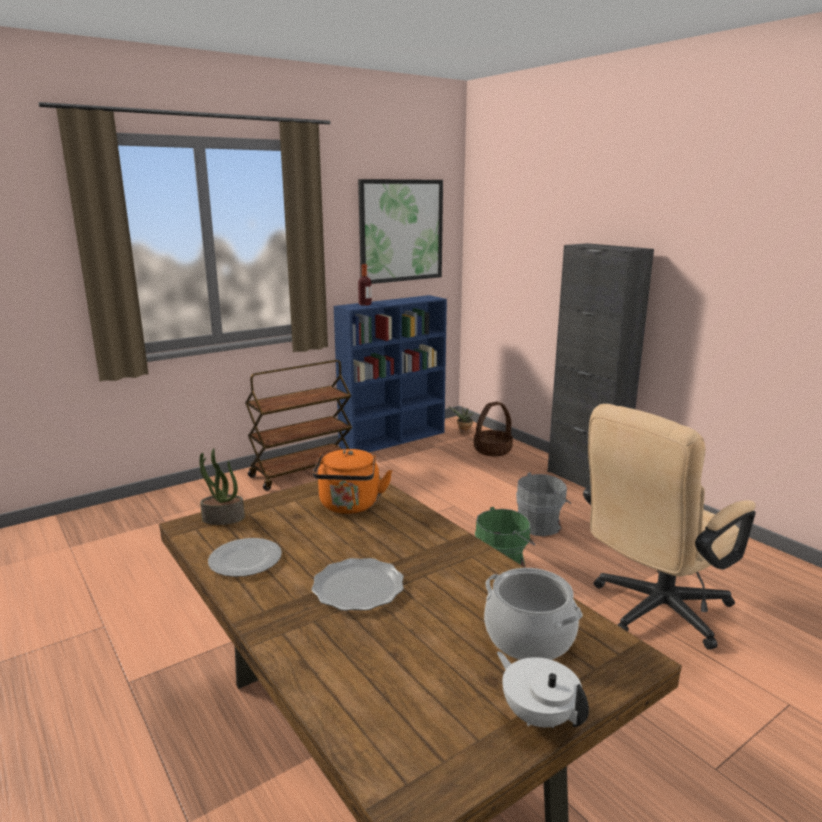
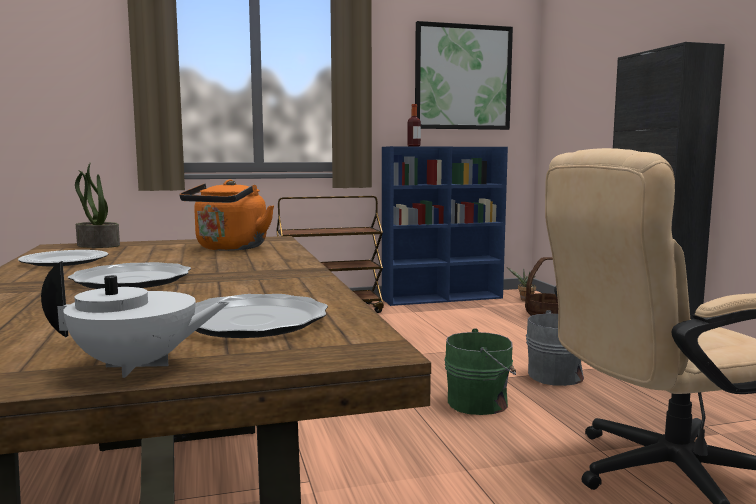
camera: 20 degrees right, 10 degrees down
cooking pot [484,568,583,660] -> plate [194,294,328,338]
white teapot [497,652,589,728] -> white teapot turned 105 degrees clockwise [41,261,229,378]

